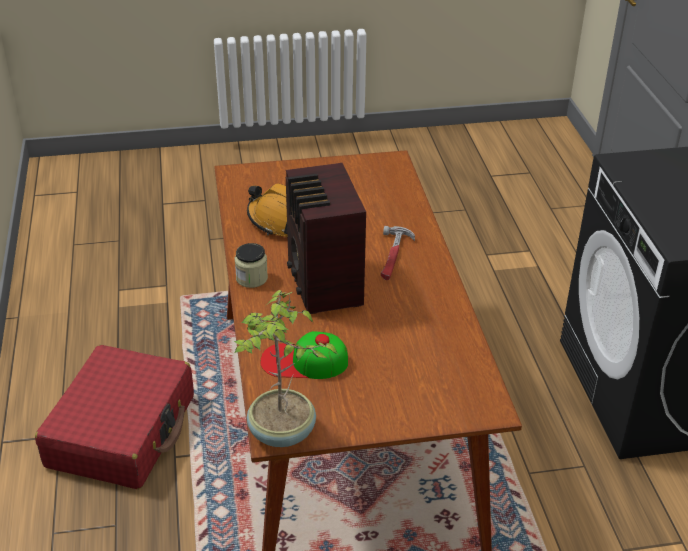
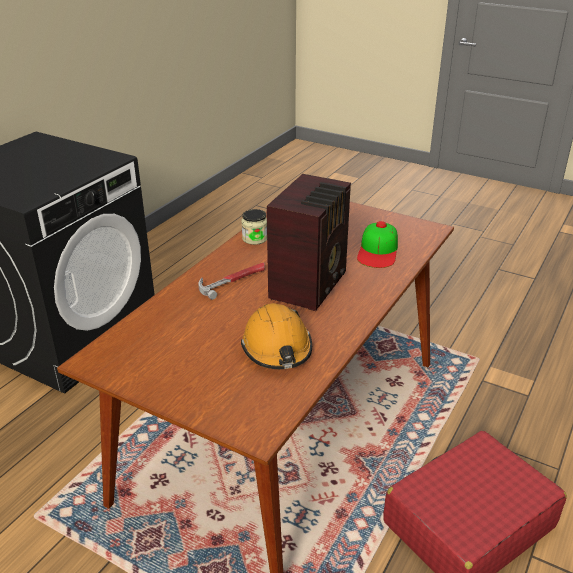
camera: 140 degrees left, 5 degrees down
potted plant [234,290,338,447] -> none
jar [235,243,268,288] -> jar moved to [241,209,267,245]
cap [260,331,348,379] -> cap turned 60 degrees clockwise [357,221,398,268]

